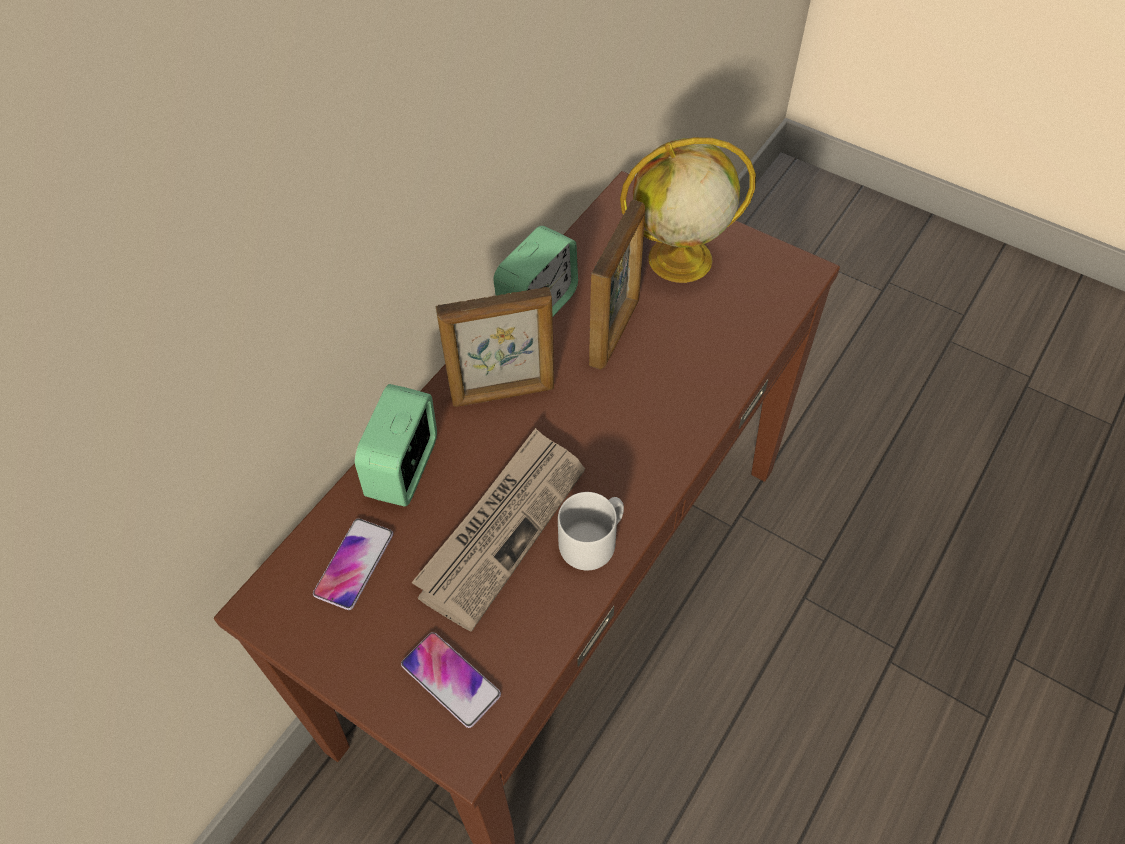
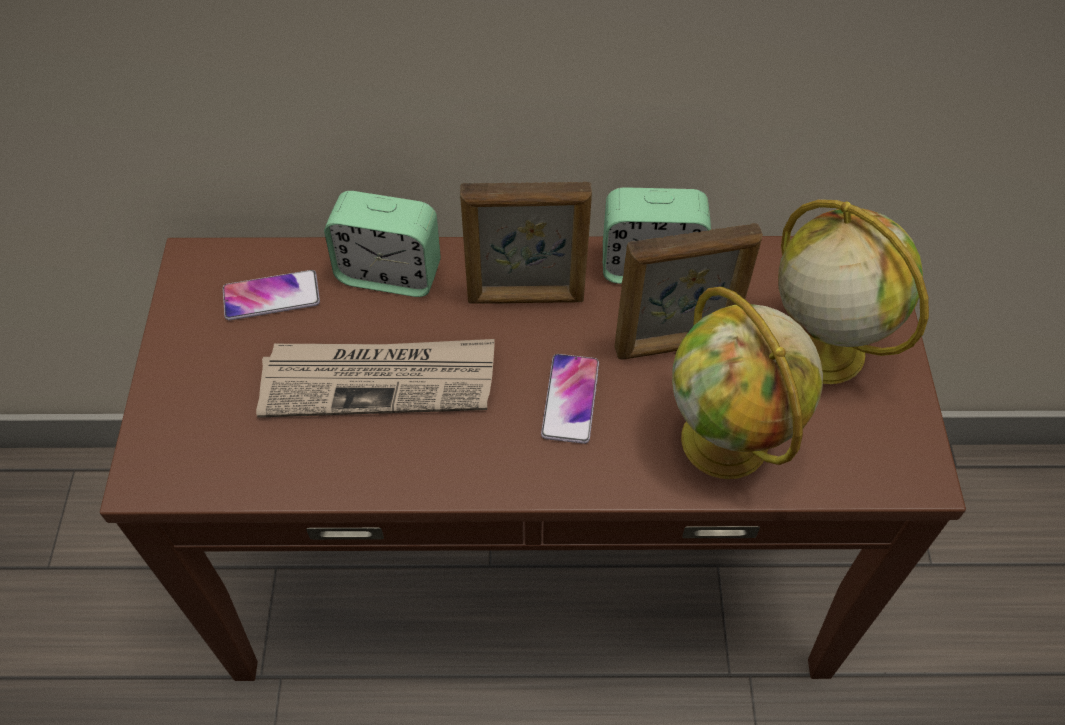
camera: 55 degrees right, 0 degrees up
alarm clock [355,384,437,507] -> alarm clock turned 150 degrees counterclockwise [324,191,441,297]
phone [401,632,501,728] -> phone moved to [541,354,599,444]
picture frame [436,287,554,407] -> picture frame turned 45 degrees counterclockwise [460,182,592,304]
grey mug [558,492,624,570] -> none
none -> globe [672,287,823,479]

